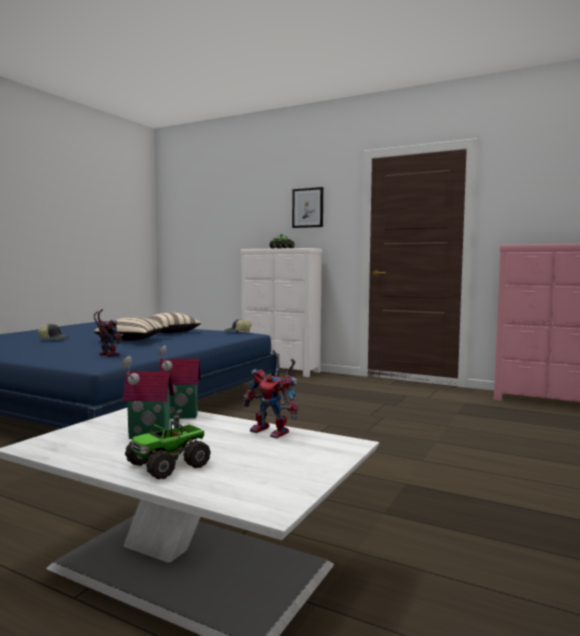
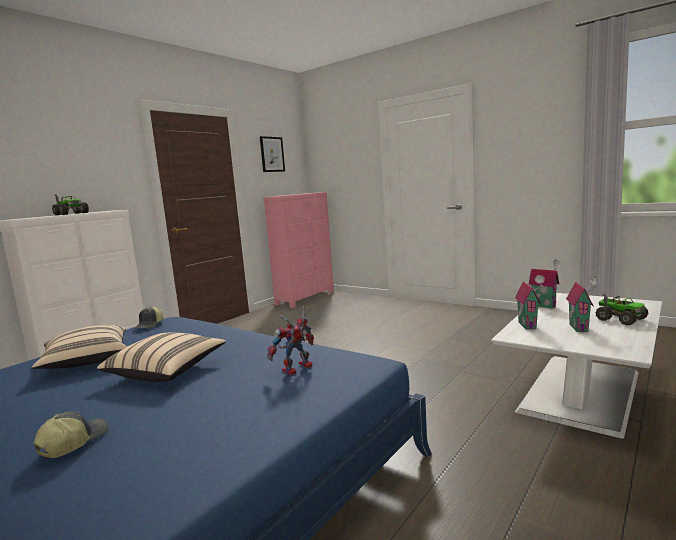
camera: 80 degrees left, 5 degrees up
toy robot [242,350,298,438] -> toy house [528,259,560,309]
picture [292,187,323,228] -> picture moved to [260,136,285,172]

